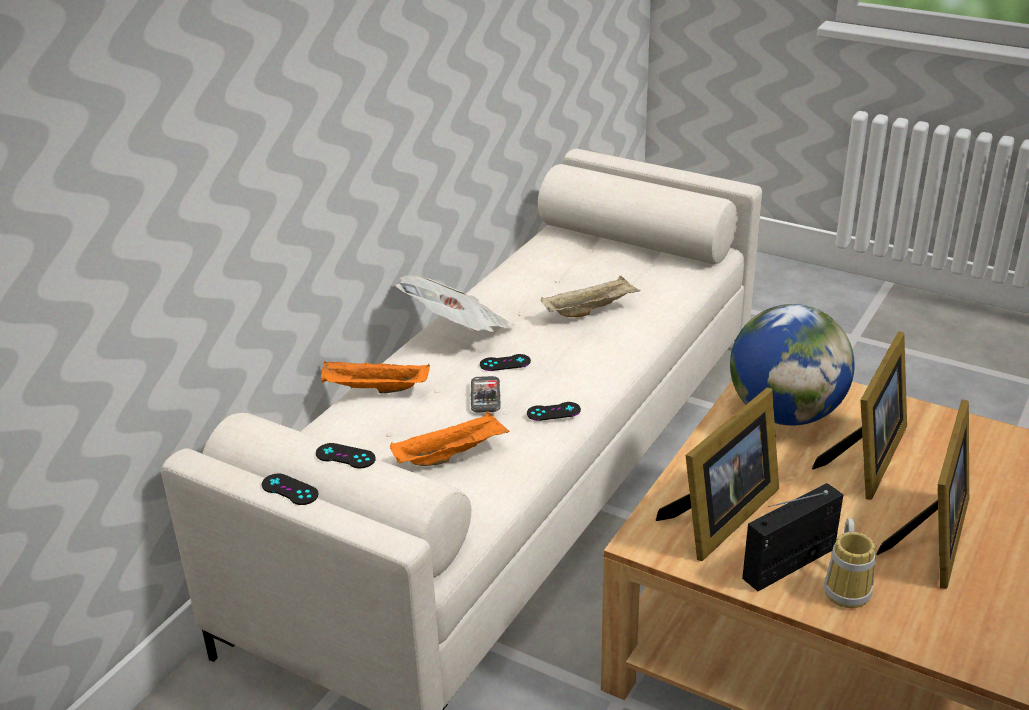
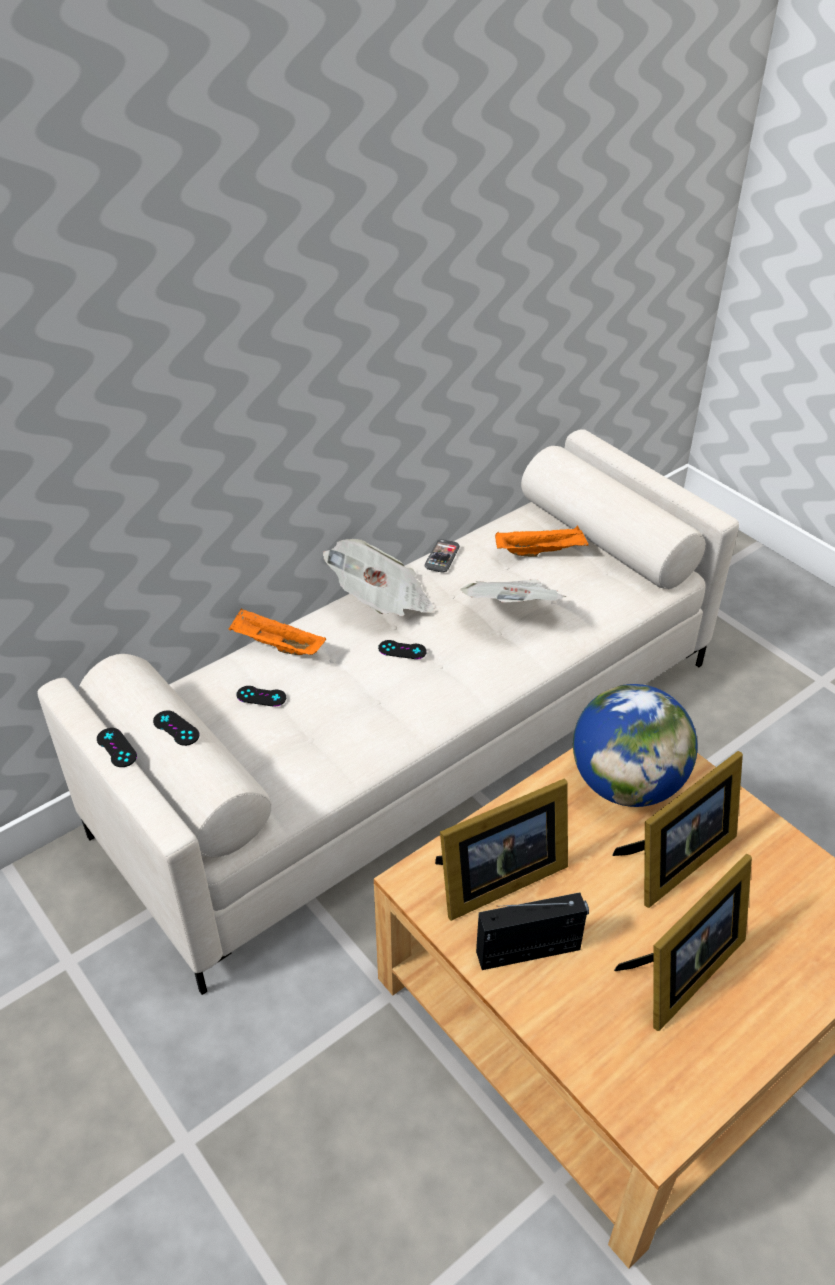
camera: 20 degrees right, 10 degrees up
orange tray [390,411,509,466] -> orange tray moved to [495,526,589,557]
phone [471,376,501,413] -> phone moved to [424,539,460,573]
black game controller [527,402,581,421] -> black game controller moved to [236,686,286,707]
beige tray [541,276,640,317] -> newspaper [461,579,566,602]
mug [824,518,876,608] -> none

